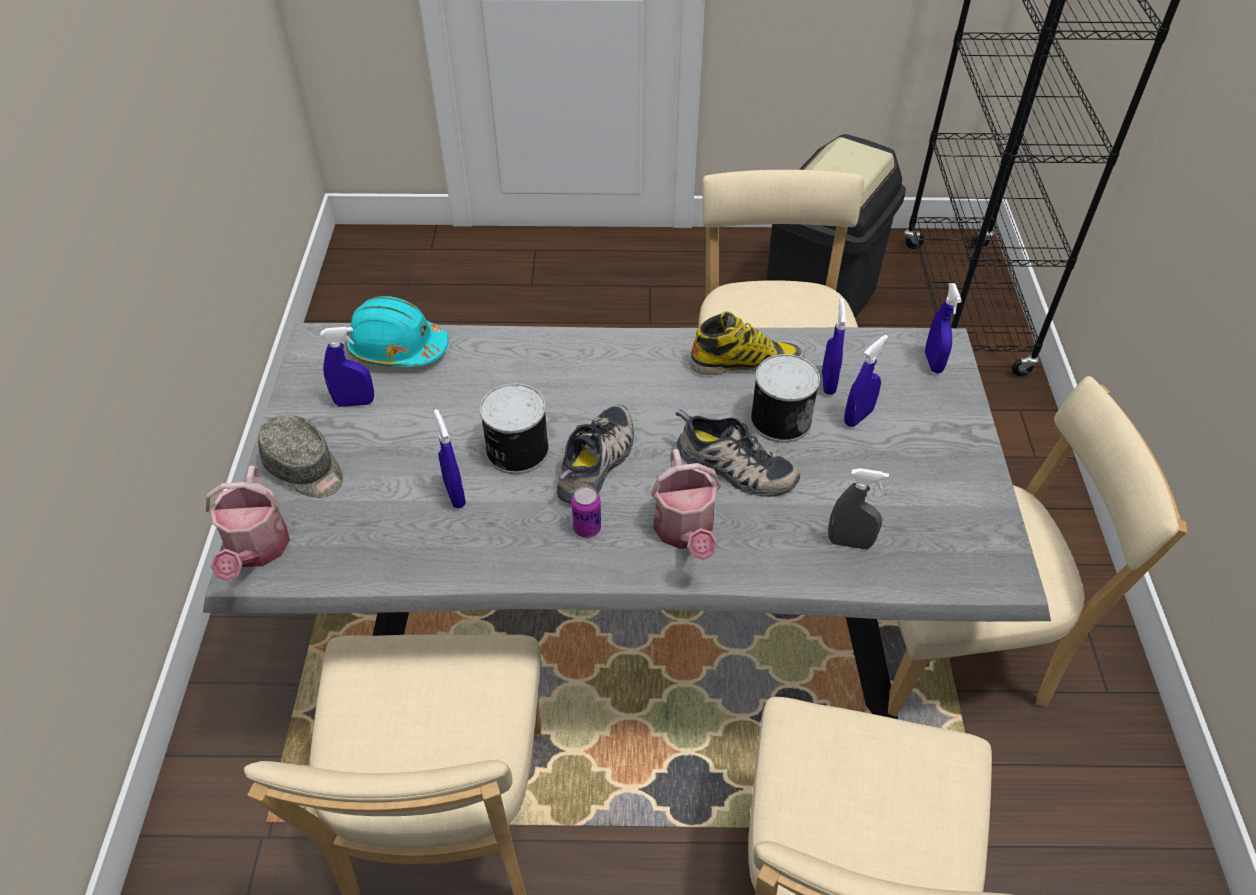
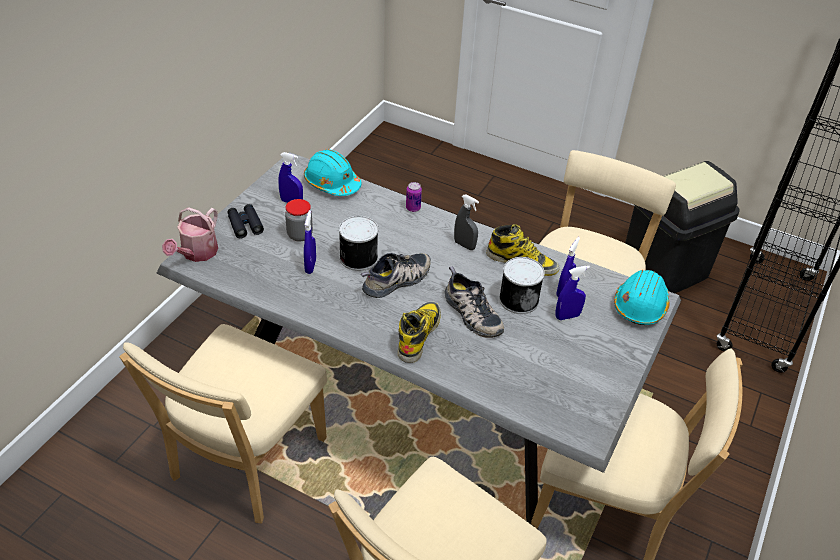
camera: 25 degrees right, 5 degrees down
grey cap [258,415,343,498] -> black binoculars [227,204,264,239]
can [571,486,601,538] -> can moved to [406,182,422,212]
watering can [651,449,721,560] -> boot [397,301,441,363]
grey spray bottle [828,468,889,549] -> grey spray bottle moved to [454,194,479,250]
blue spray bottle [925,283,962,373] -> turquoise hard hat [614,270,670,325]
none -> jar [285,199,313,242]

